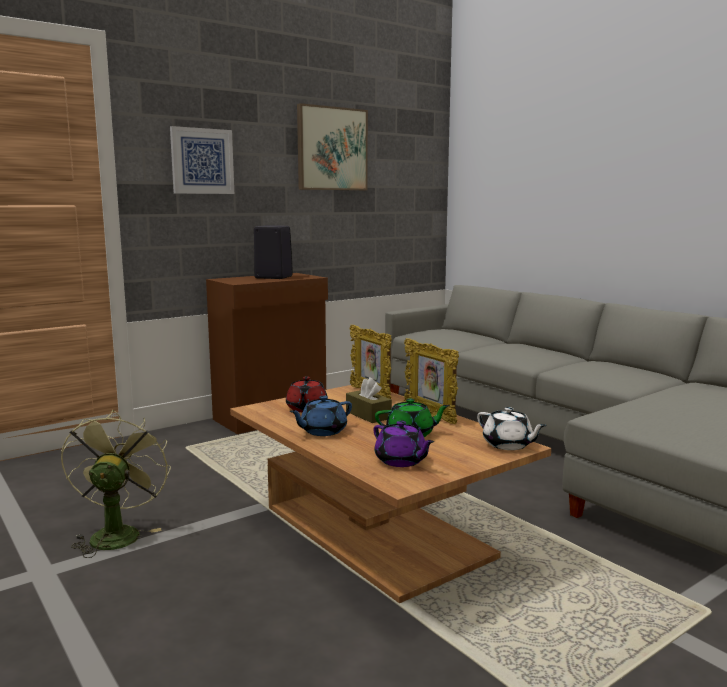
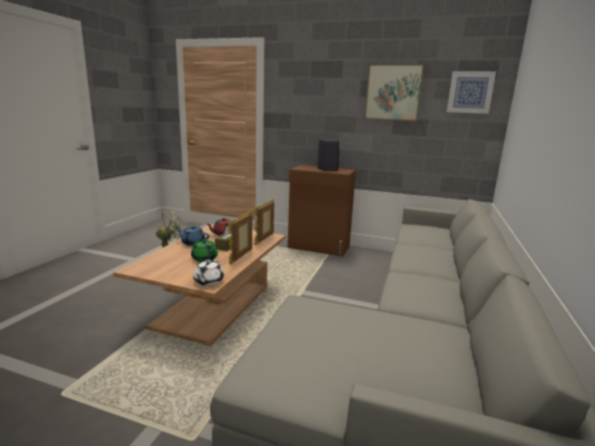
camera: 55 degrees right, 5 degrees up
picture [170,126,234,194] -> picture moved to [447,71,496,114]
purple teapot [373,421,434,467] -> none

